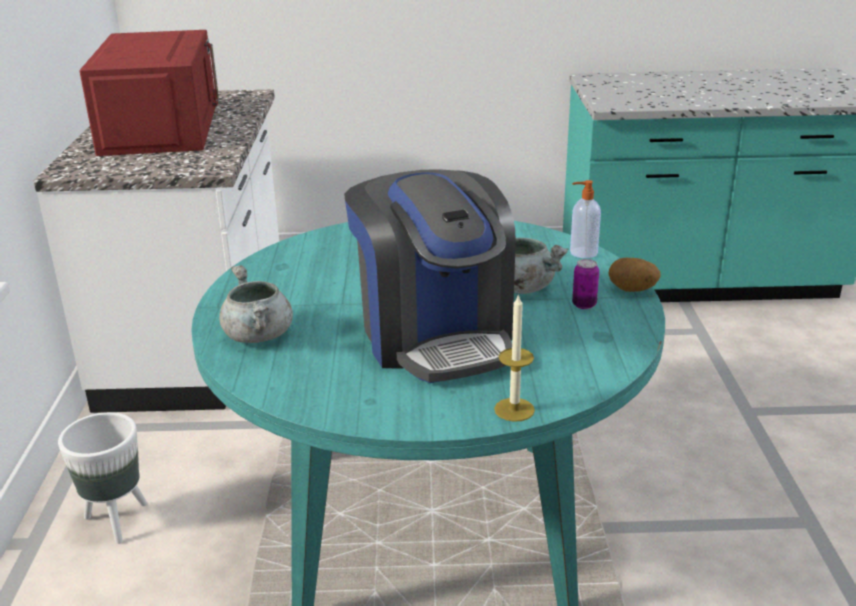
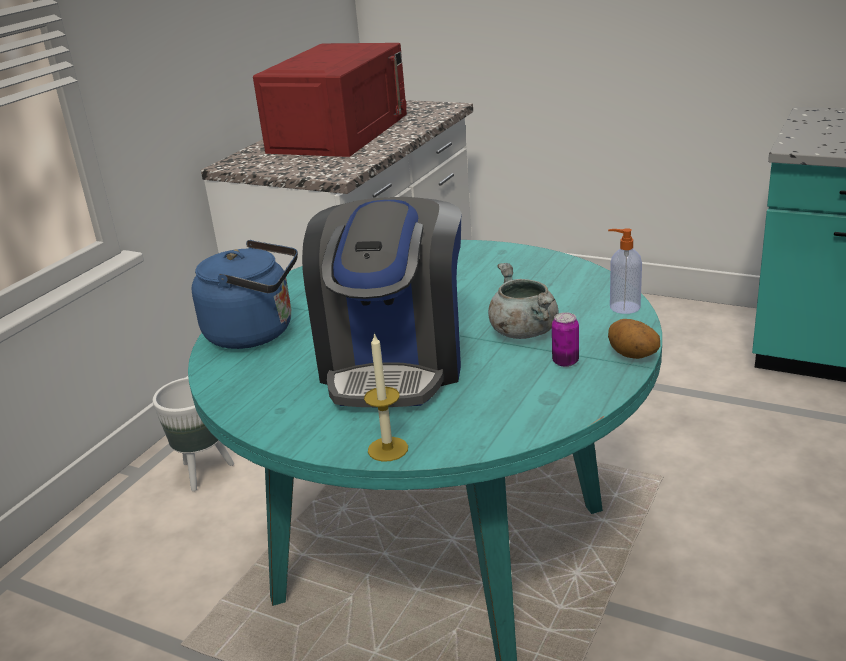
camera: 30 degrees right, 0 degrees up
grey cooking pot [219,265,293,343] -> blue kettle [192,240,298,349]

